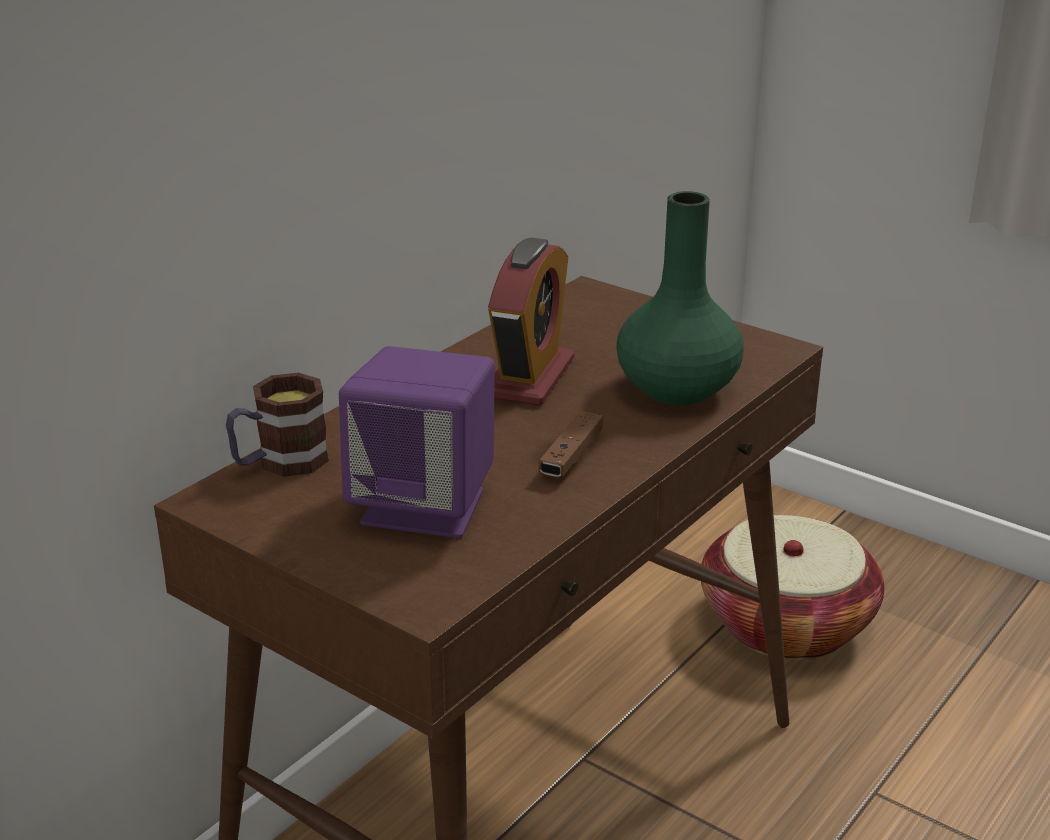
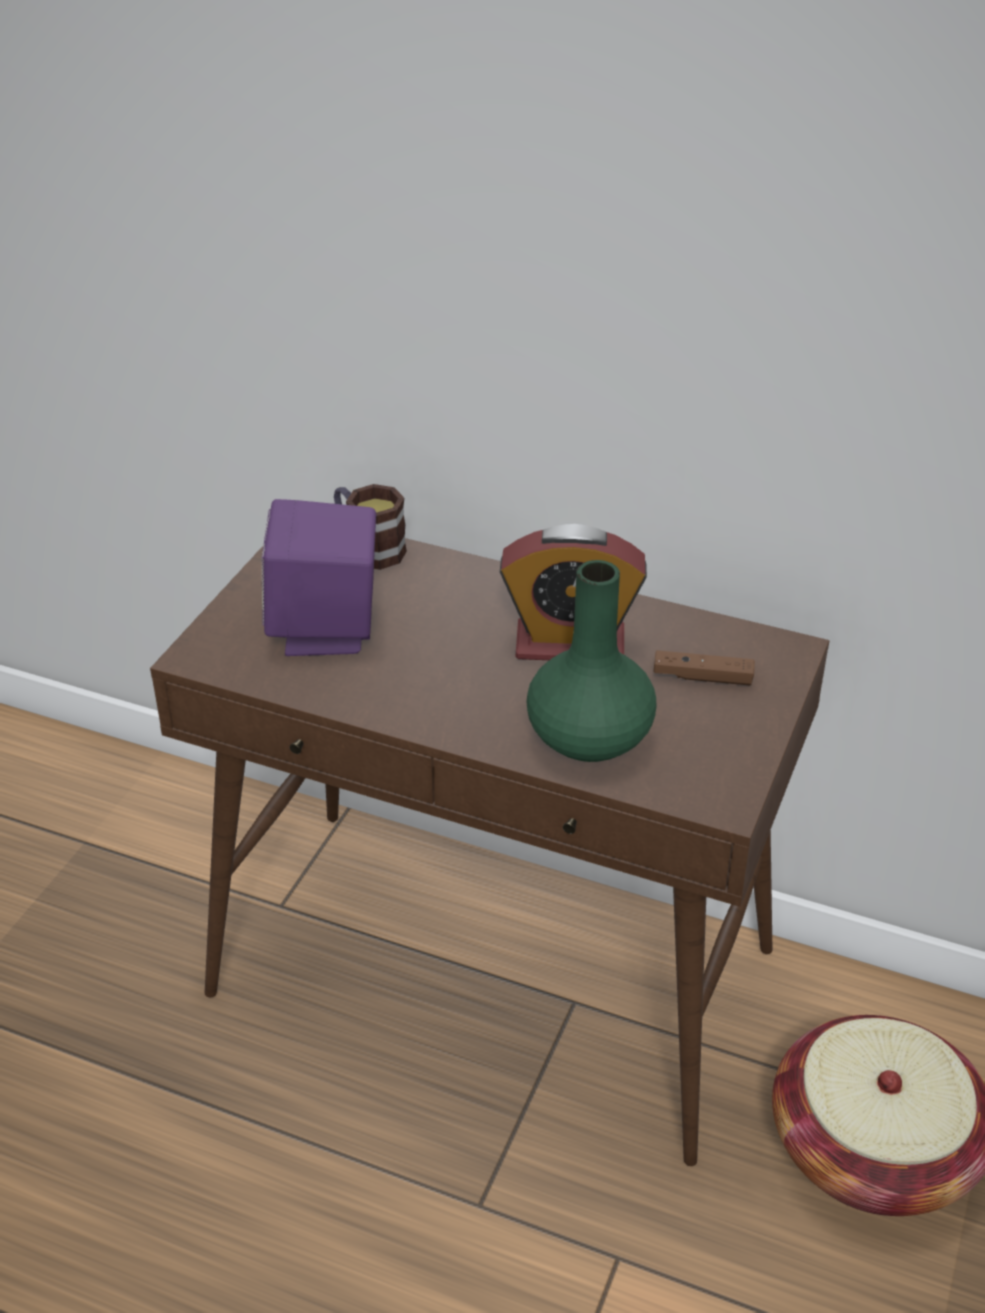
camera: 75 degrees right, 10 degrees up
brown game controller [538,411,603,477] -> brown game controller moved to [654,650,755,685]

